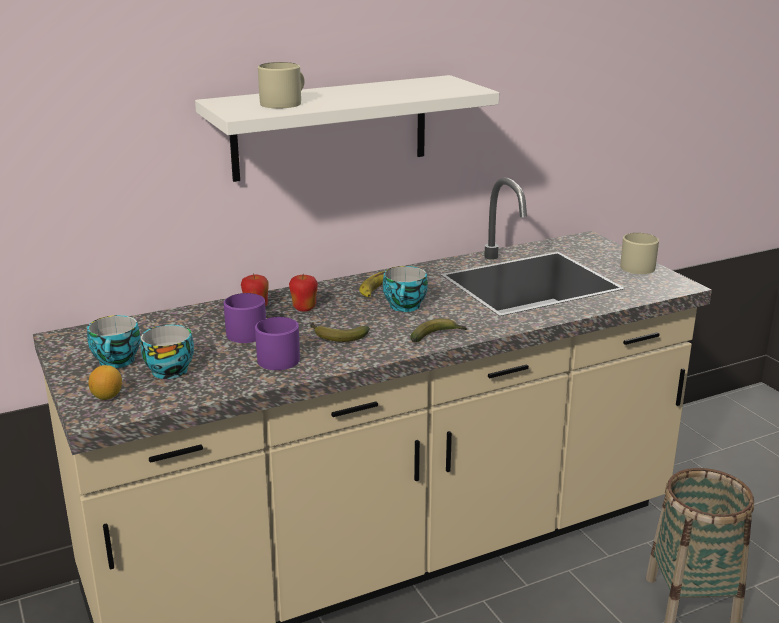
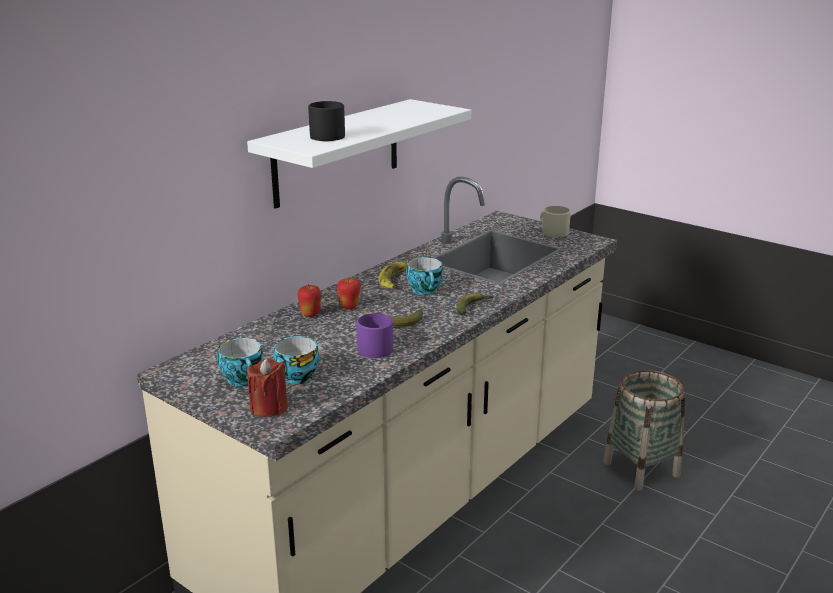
camera: 25 degrees left, 0 degrees up
lemon [88,365,122,400] -> red candle [247,358,288,417]
purple mug [224,293,266,343] -> none
beige mug [258,62,305,109] -> black mug [308,101,345,141]

